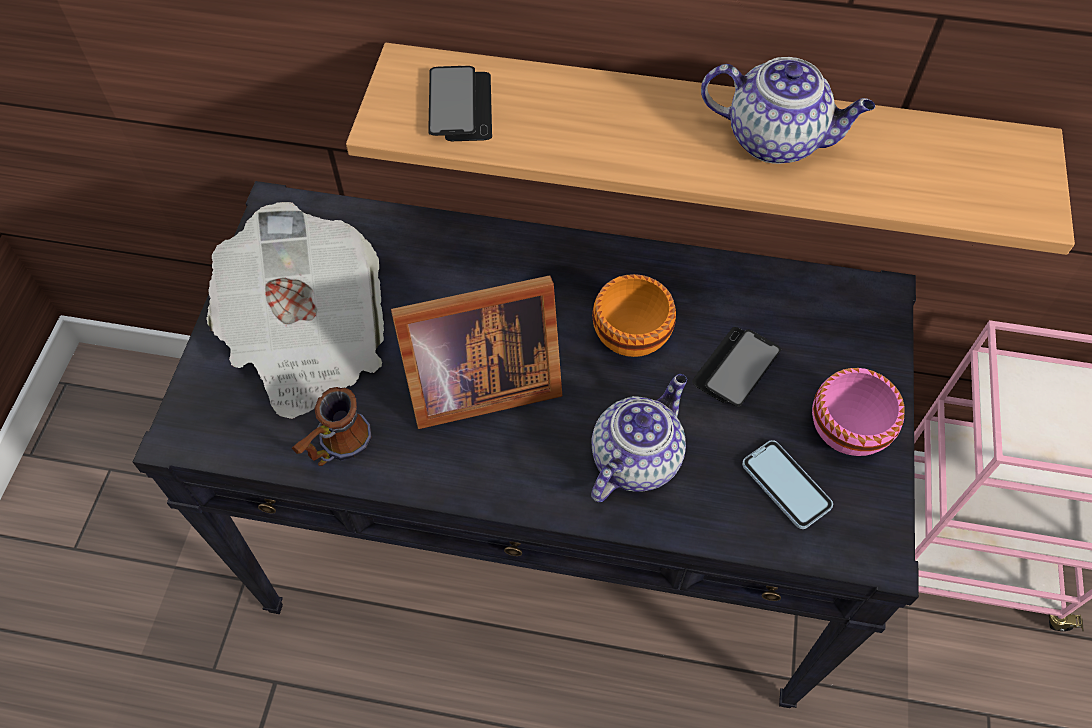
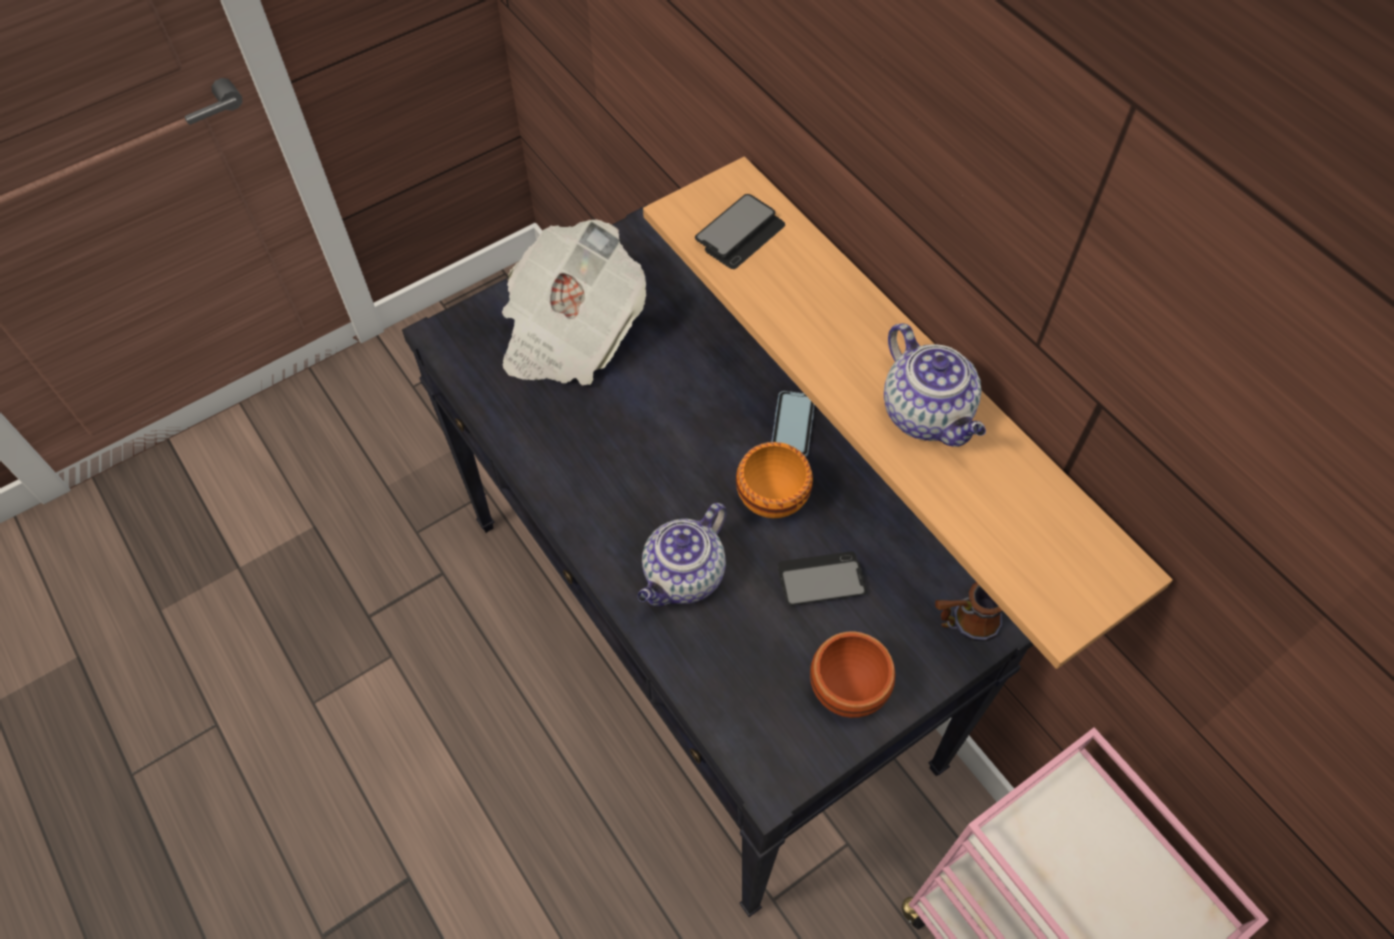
camera: 45 degrees right, 0 degrees up
mug [292,387,372,466] -> mug moved to [935,582,1002,641]
picture frame [391,275,562,429] -> none
teapot [591,374,687,502] -> teapot turned 135 degrees clockwise [638,503,727,606]
phone [742,440,833,529] -> phone moved to [772,391,815,457]
pink bowl [812,368,905,456] -> brown bowl [810,632,895,718]

